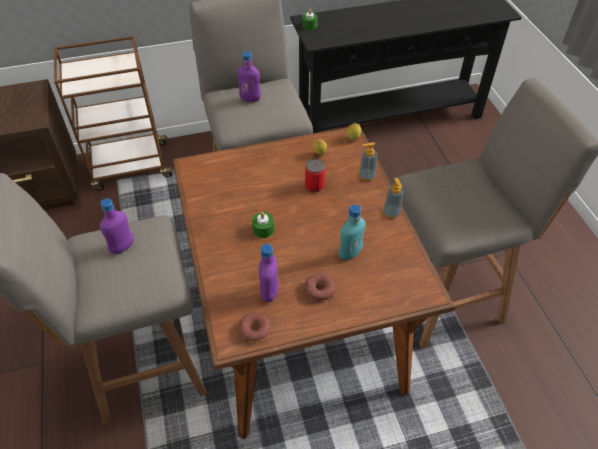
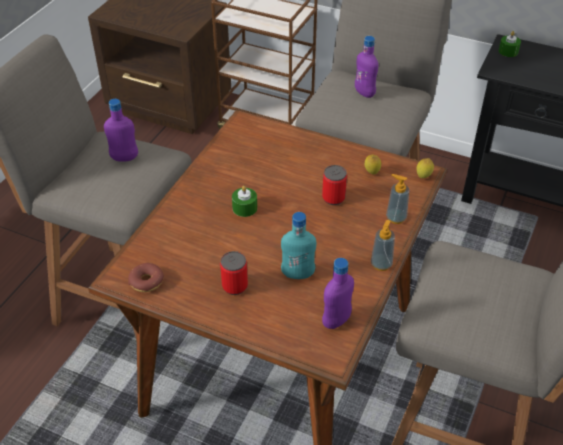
camera: 40 degrees right, 5 degrees down
purple bottle [259,244,279,302] -> purple bottle moved to [322,258,354,329]
donut [305,274,335,301] -> can [220,251,248,295]

